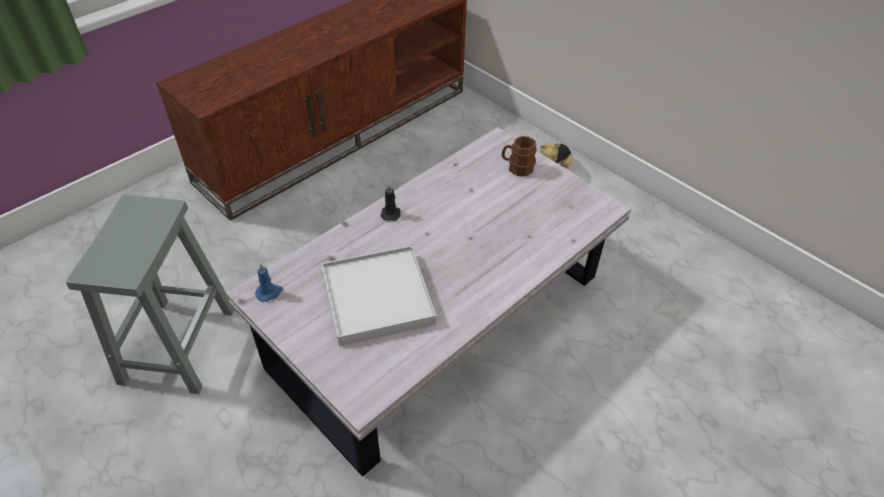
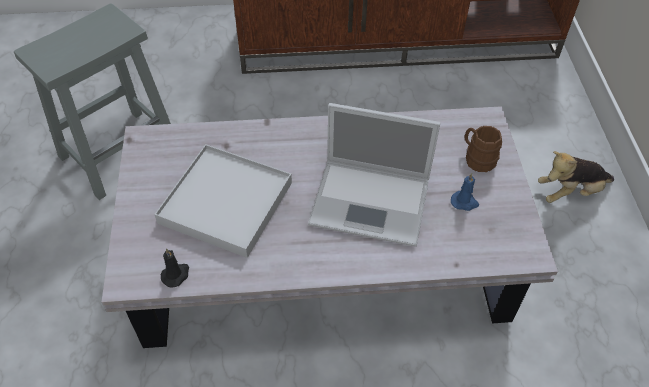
camera: 40 degrees right, 5 degrees up
blue candle [255,264,283,302] -> blue candle moved to [451,173,479,211]
black candle [380,185,401,221] -> black candle moved to [161,248,189,288]
none -> laptop [308,103,441,247]

